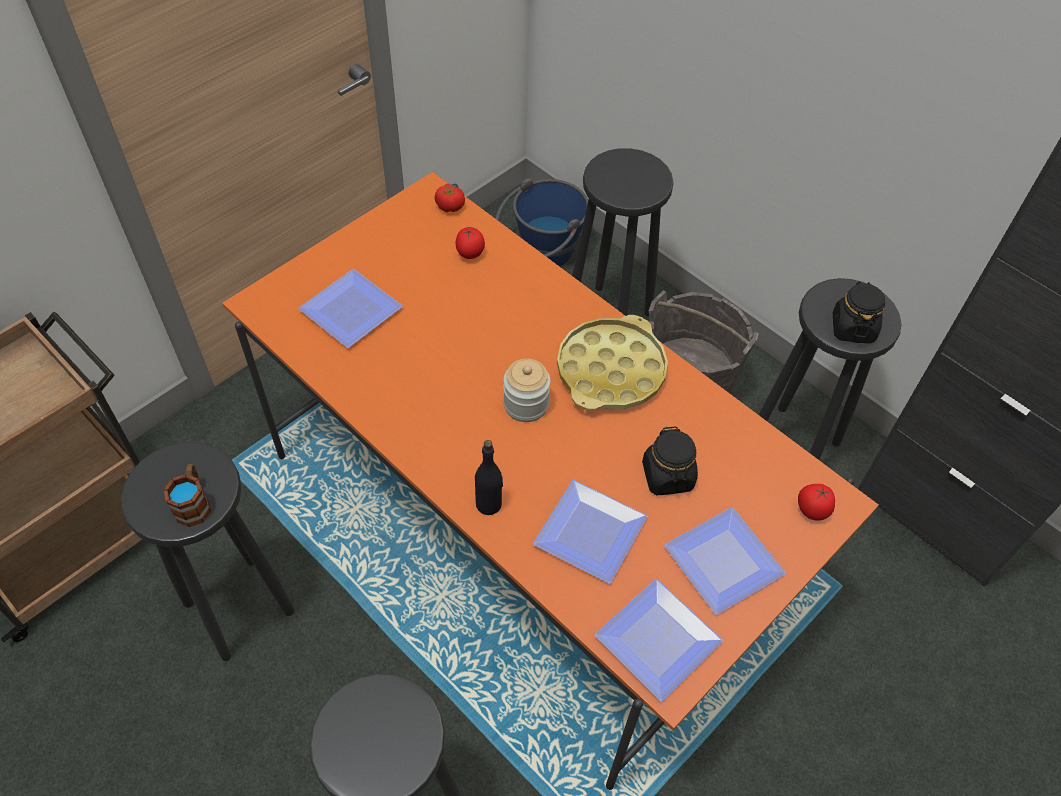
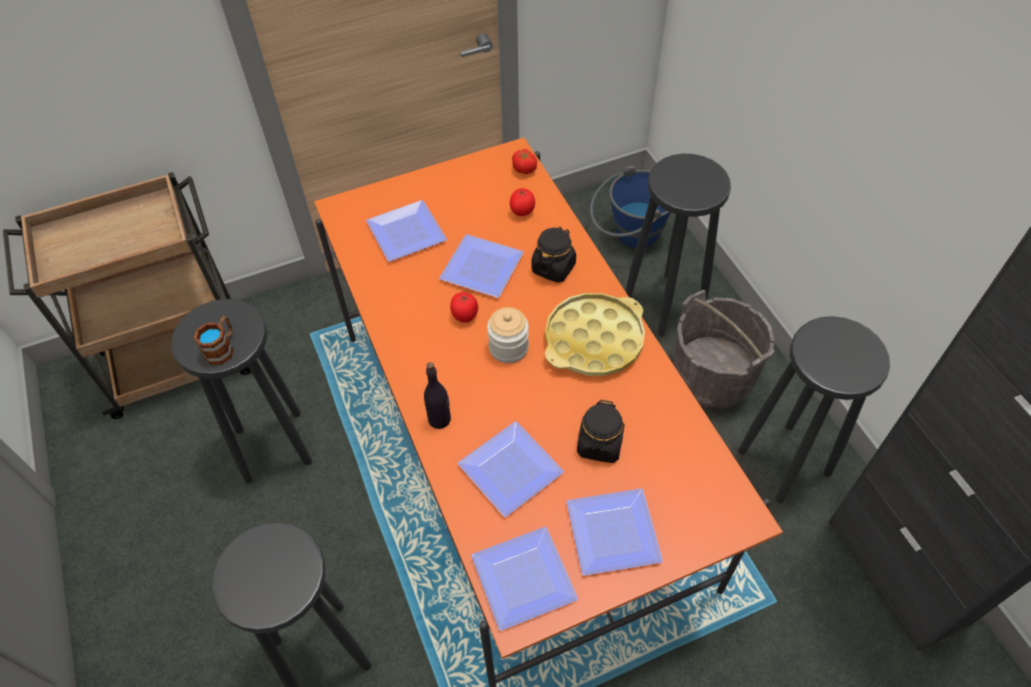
camera: 25 degrees right, 0 degrees up
tomato [798,484,835,521] -> tomato moved to [450,292,478,323]
black jar [833,281,885,344] -> black jar moved to [531,227,576,283]
none -> plate [439,234,524,298]

